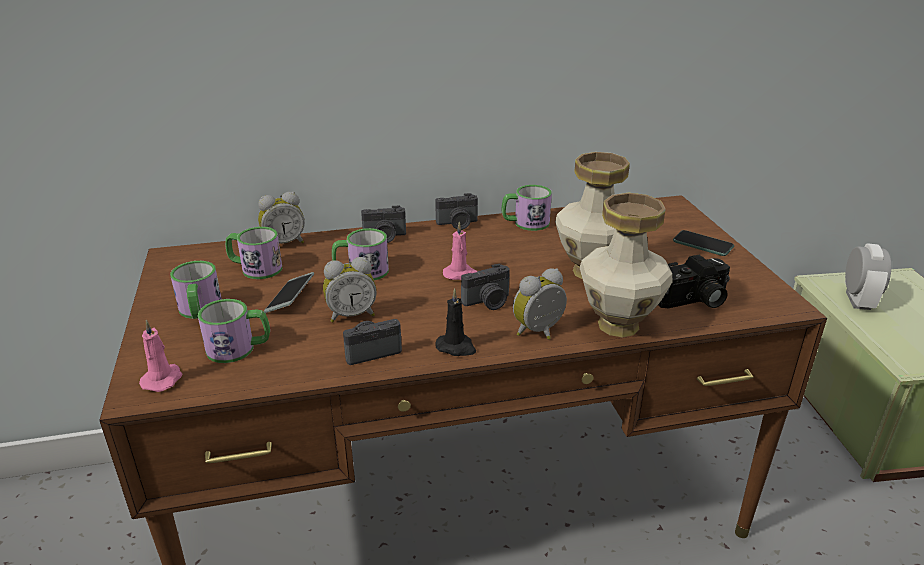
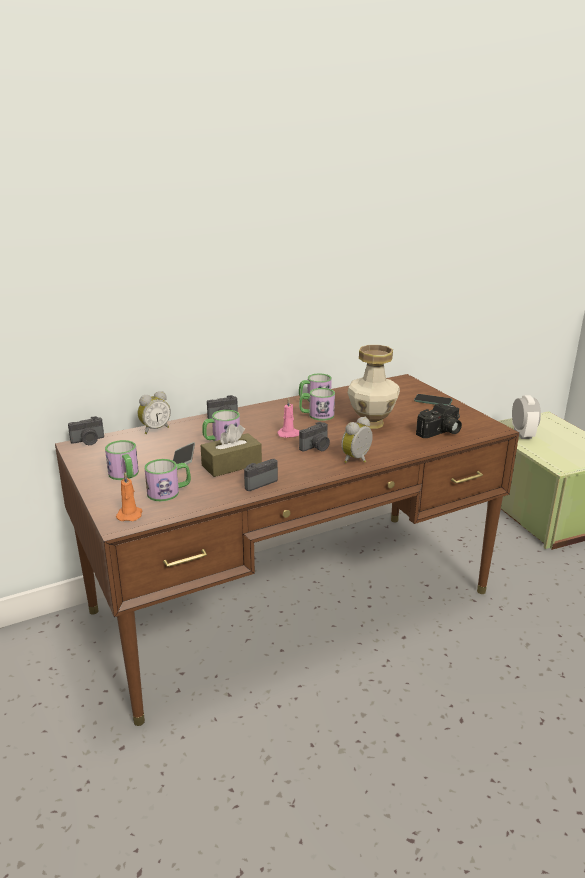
camera: 15 degrees left, 5 degrees down
pink candle [139,320,182,392] -> orange candle [116,472,142,521]
mug [225,227,282,279] -> mug moved to [299,388,335,421]
alarm clock [323,257,377,323] -> brown tissue box [201,424,262,477]
camera [435,193,478,230] -> camera moved to [68,416,104,445]
black candle [435,289,476,356] -> none
vase [579,193,673,337] -> none

